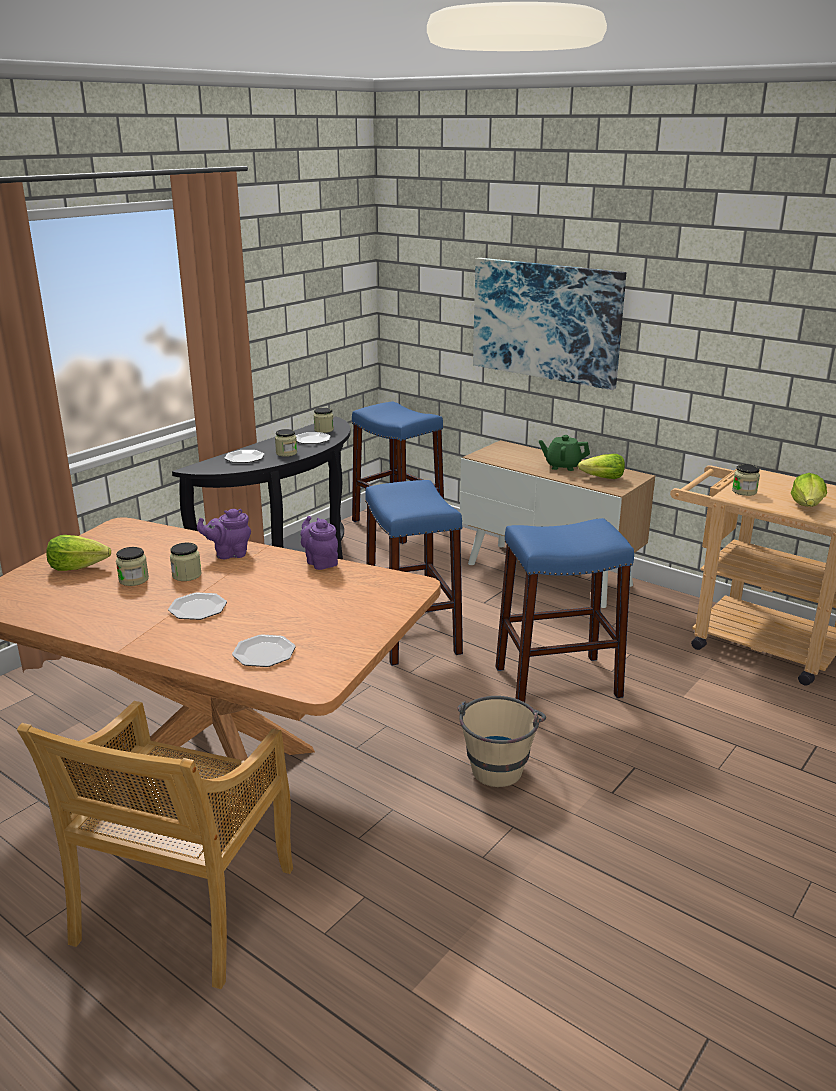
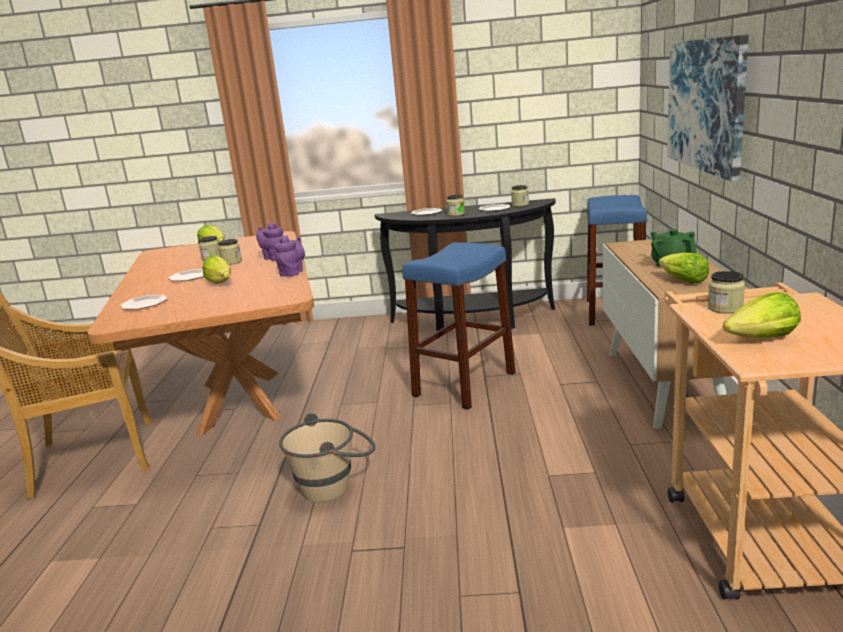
camera: 55 degrees right, 5 degrees down
blue stool [495,518,634,702] -> none
none -> lettuce [202,256,231,284]

